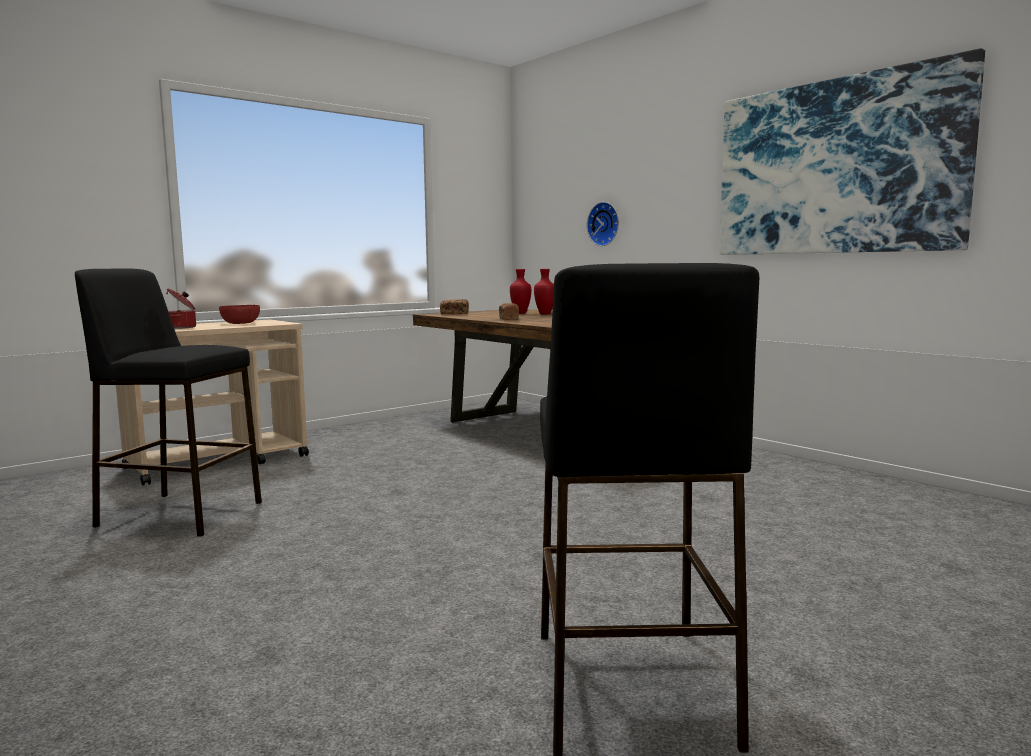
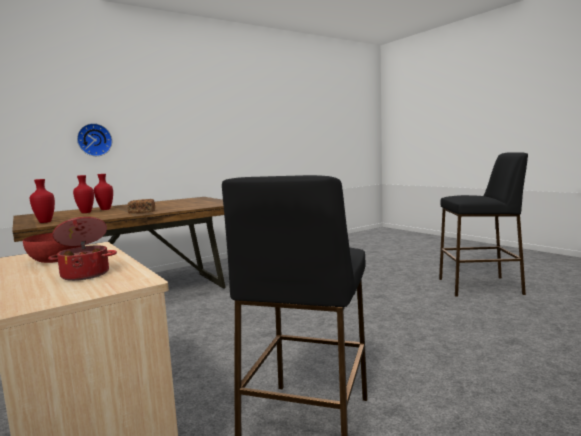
camera: 85 degrees left, 0 degrees up
bread [440,299,469,314] -> red vase [30,179,55,223]
picture [720,48,985,255] -> none

